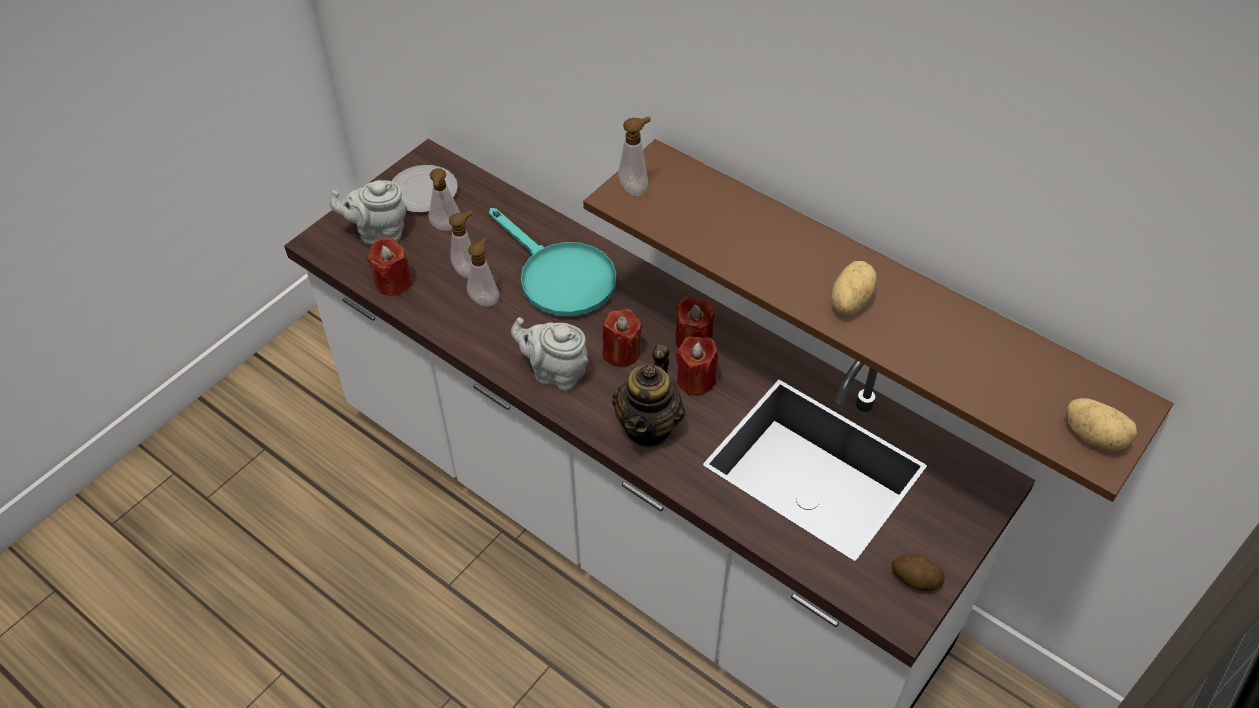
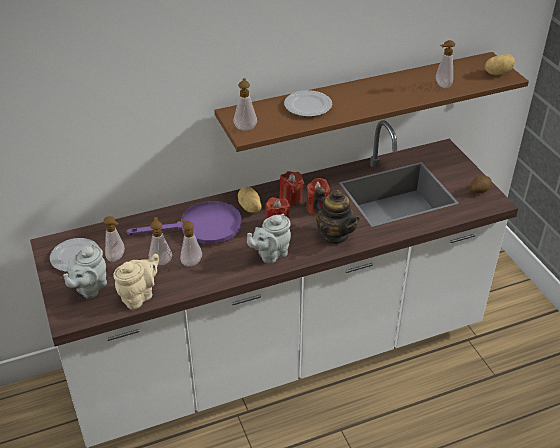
camera: 60 degrees left, 10 degrees down
red candle [367,237,412,296] -> beige teapot [113,254,159,309]
turquoise frying pan [489,208,616,317] -> purple frying pan [127,201,242,244]
potato [831,261,877,315] -> potato moved to [238,187,262,213]
none -> plate [284,90,332,117]
none -> soap dispenser [436,40,455,88]

